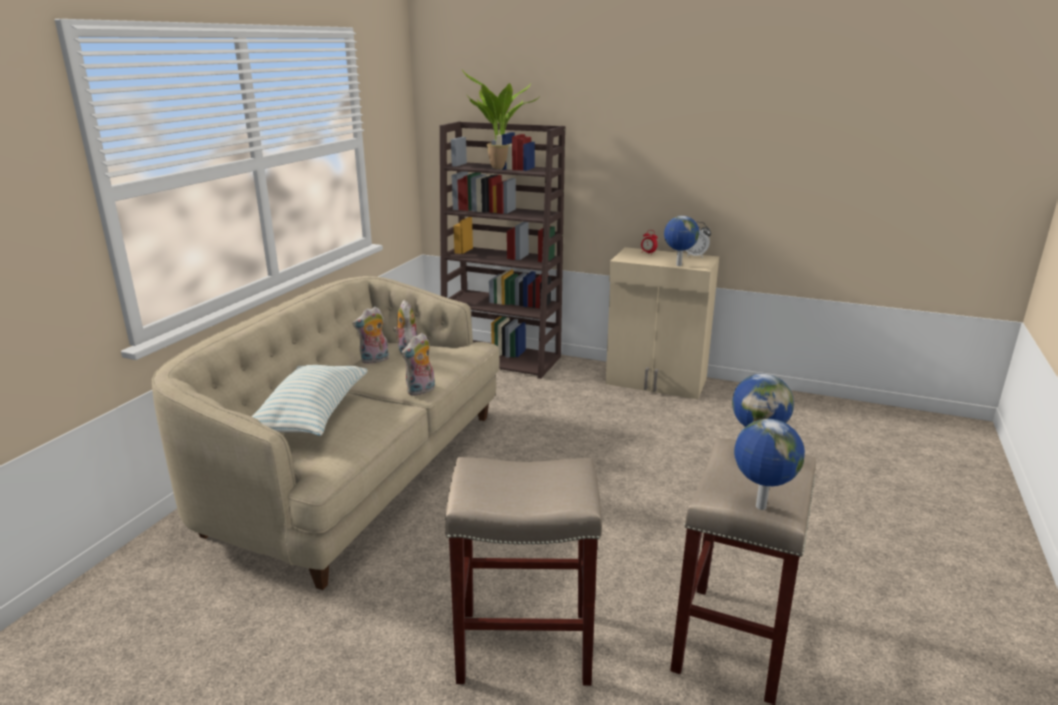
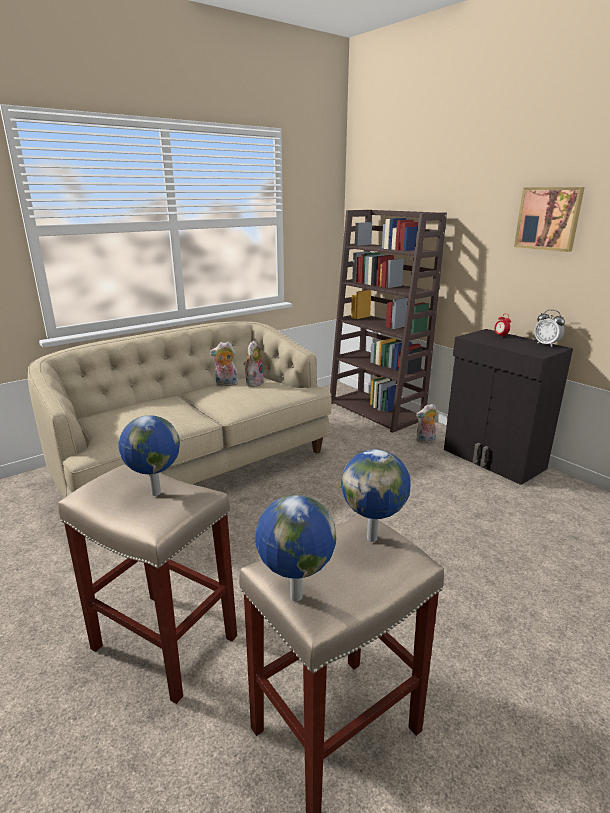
camera: 30 degrees right, 0 degrees up
pillow [252,365,367,436] -> none
plush toy [401,333,435,396] -> plush toy moved to [416,404,437,443]
potted plant [462,70,539,169] -> none
beige cabinet [606,247,719,399] -> black cabinet [444,329,573,485]
globe [664,216,699,266] -> globe moved to [118,415,180,496]
none -> picture [514,187,585,252]

